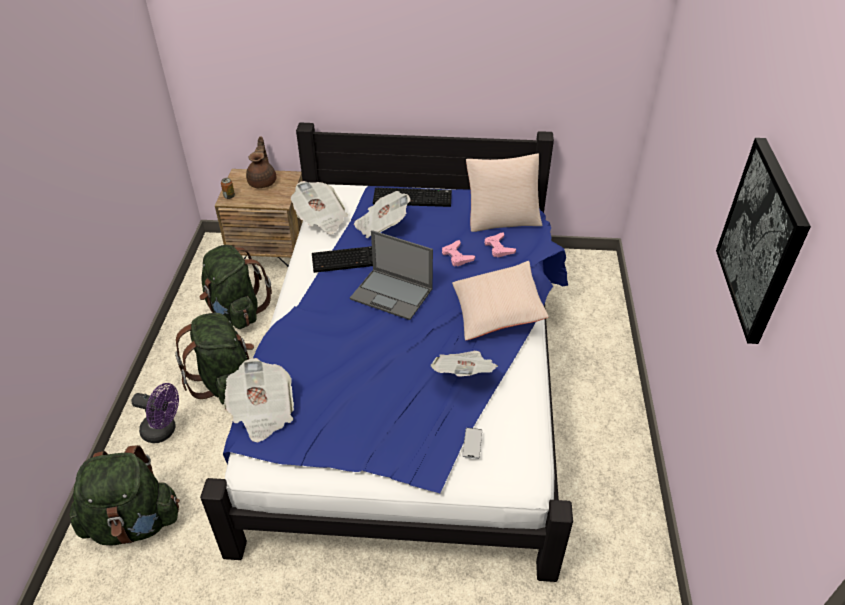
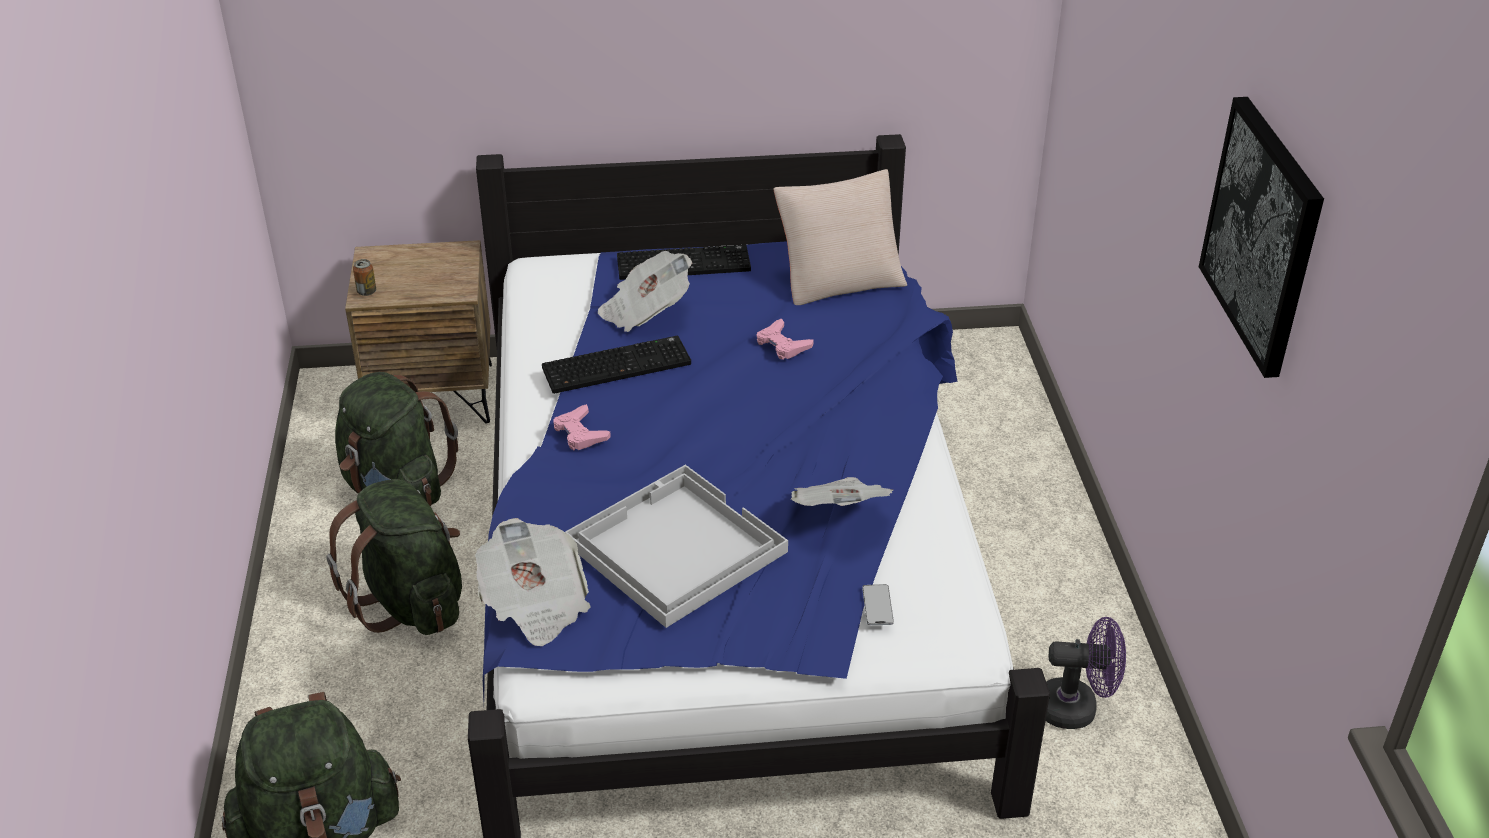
camera: 10 degrees left, 5 degrees down
purple fan [132,383,179,443] -> purple fan moved to [1046,617,1126,729]
brown teapot [246,136,277,188] -> none
newspaper [291,181,348,234] -> none
laptop [350,230,433,320] -> none
beige pillow [452,261,549,341] -> none
pink game controller [485,232,516,258] -> pink game controller moved to [554,404,611,450]
none -> white tray [565,465,788,628]

